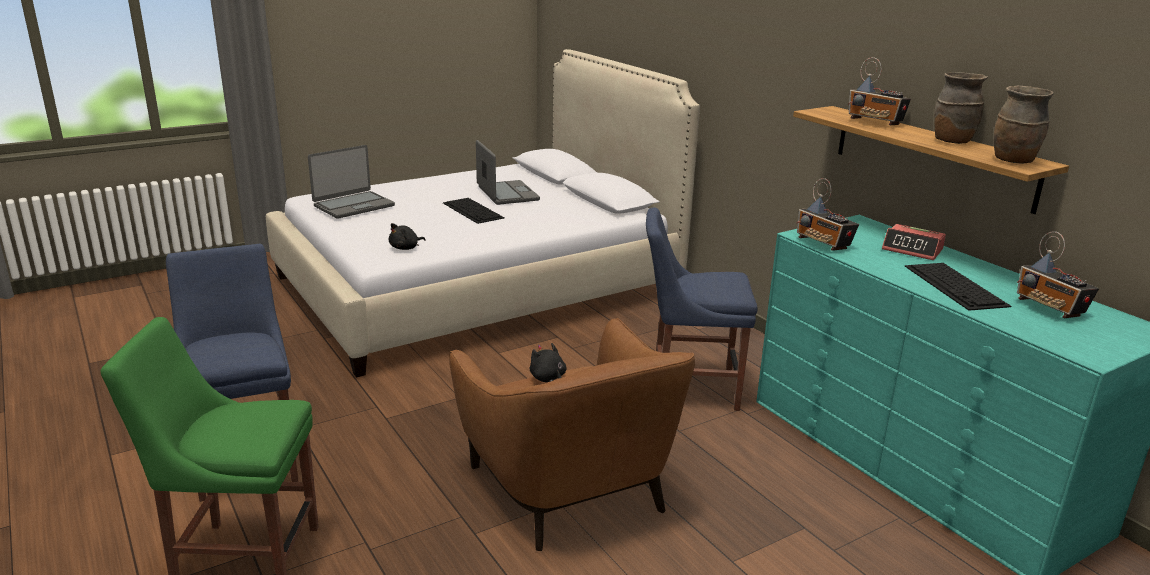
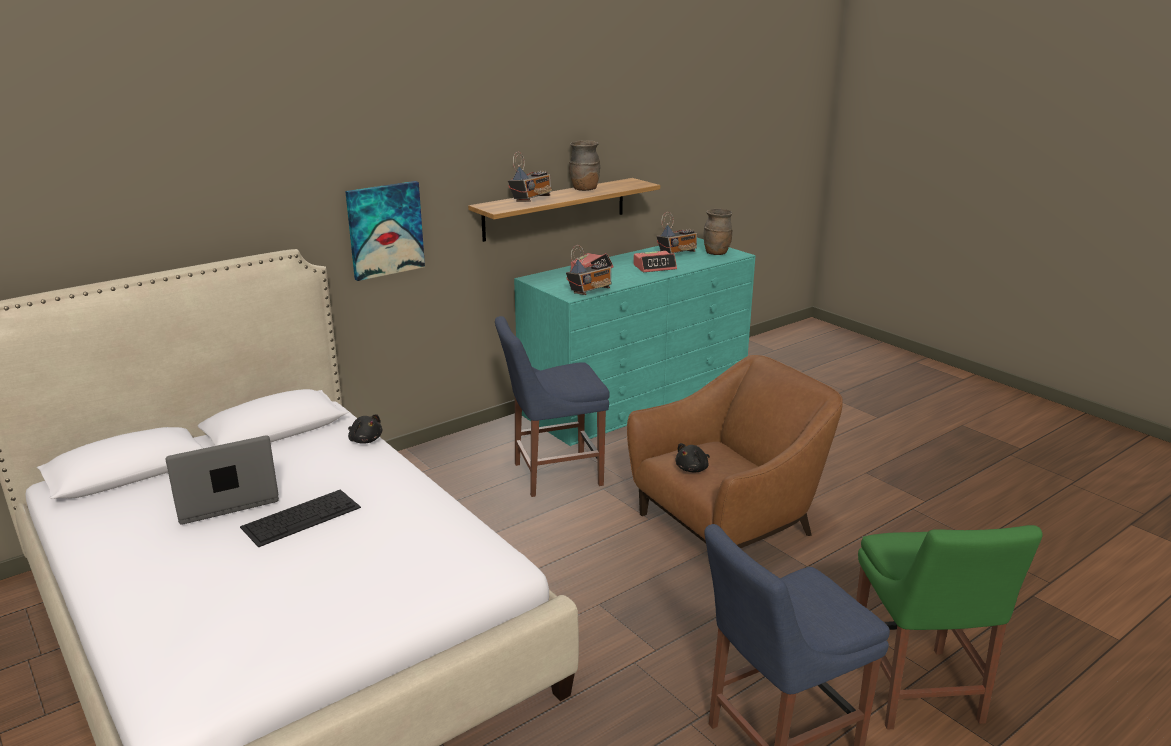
camera: 95 degrees left, 0 degrees up
laptop [308,145,395,219] -> none
black plush toy [389,223,426,250] -> black plush toy moved to [348,414,382,444]
blue chair [646,208,757,411] -> blue chair turned 75 degrees clockwise [495,316,610,497]
keyboard [905,263,1011,311] -> alarm clock [633,251,677,272]
brown vase [993,86,1054,163] -> brown vase moved to [704,209,733,255]
none -> picture [345,181,425,281]

